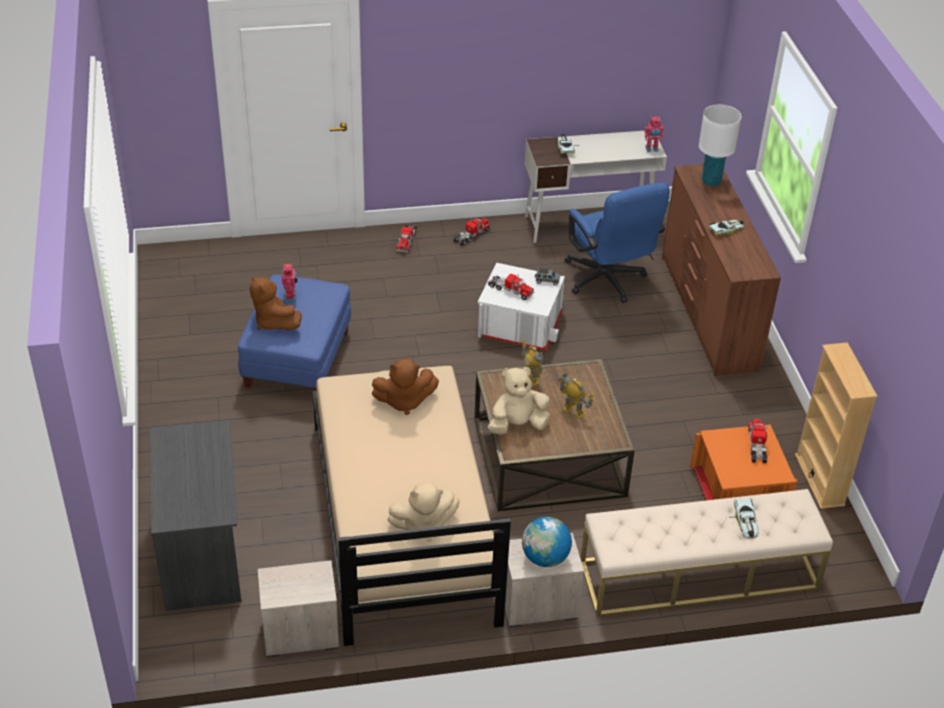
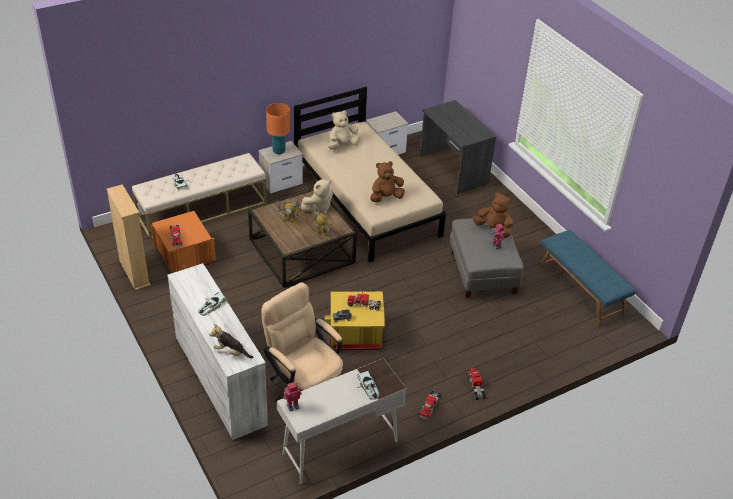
camera: 160 degrees right, 0 degrees up
blue ottoman [238,275,351,391] -> grey ottoman [450,218,524,298]
white storage box [478,263,565,351] -> yellow storage box [325,291,385,350]
globe [522,517,572,567] -> orange table lamp [266,103,290,154]
blue office chair [564,182,670,303] -> beige office chair [262,282,343,403]
brown dresser [662,164,781,376] -> white dresser [167,263,268,440]
white table lamp [699,105,741,186] -> plush toy [209,324,253,358]
none -> blue bench [539,230,636,327]

